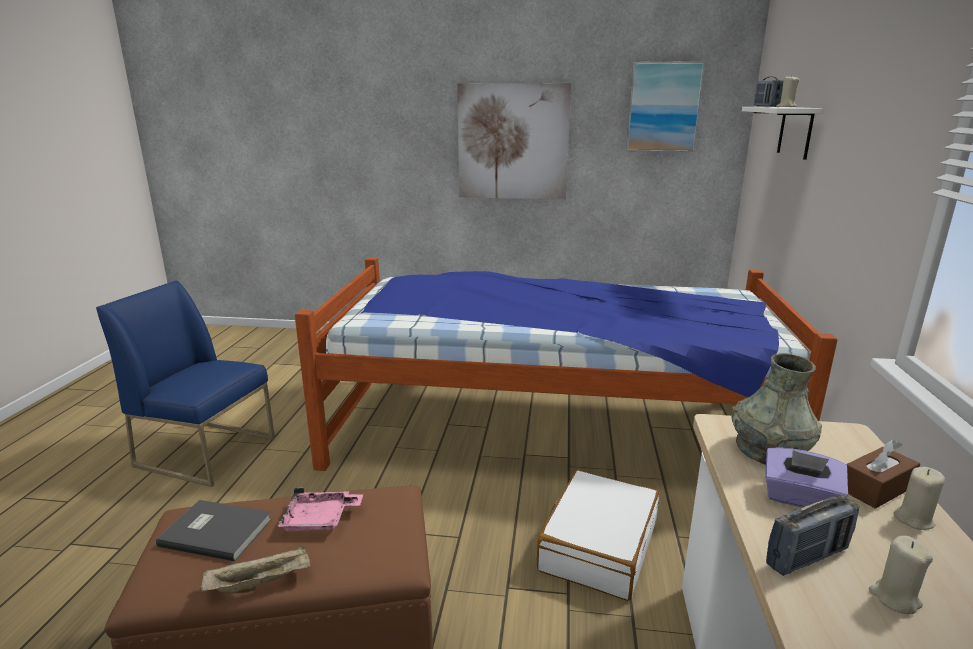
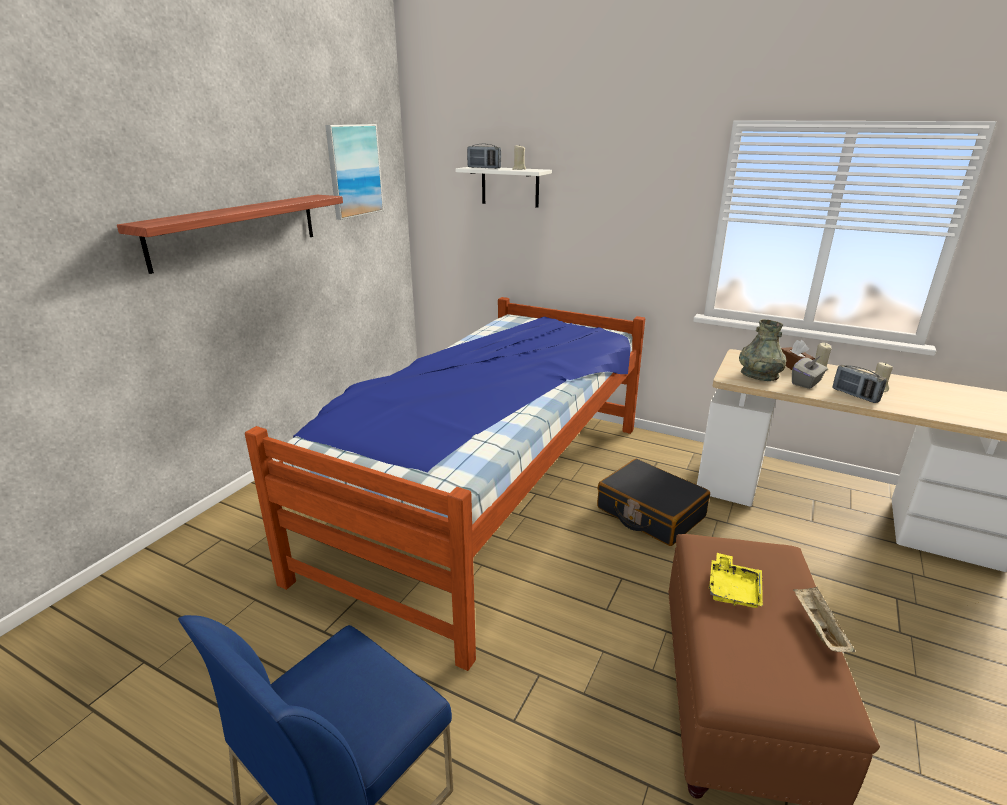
camera: 70 degrees left, 5 degrees up
grey book [156,500,272,562] -> none
pink tray [277,487,363,531] -> yellow tray [709,553,763,608]
picture [457,83,571,200] -> shelf [117,195,343,274]
white suitcase [537,470,659,601] -> black suitcase [597,459,710,546]
purple tissue box [765,447,848,508] -> grey tissue box [792,356,827,389]
radio [766,495,860,576] -> radio turned 150 degrees clockwise [832,364,887,403]

